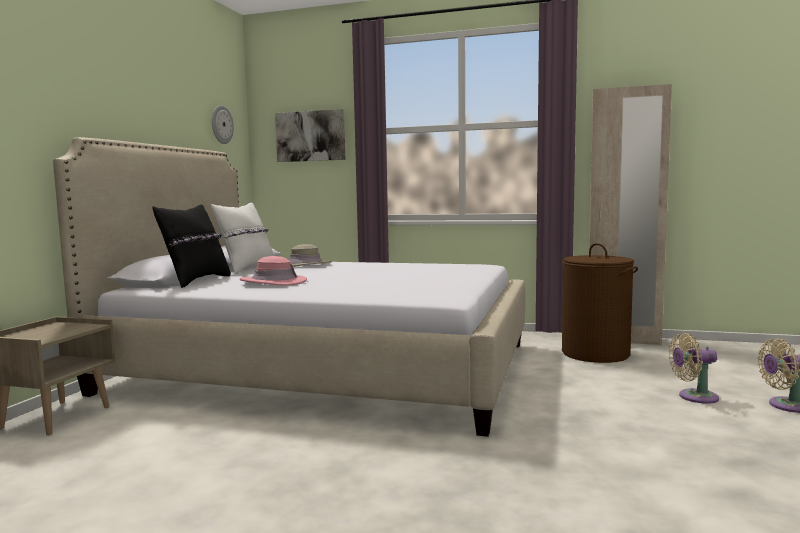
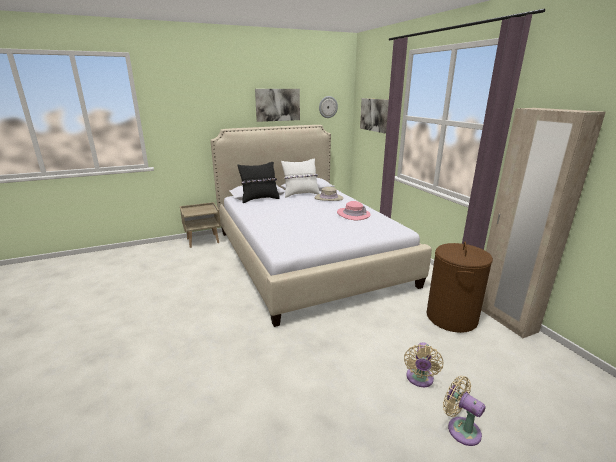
camera: 50 degrees right, 15 degrees up
pink hat [240,256,307,286] -> pink hat moved to [337,201,371,220]
beige fan [669,333,719,404] -> beige fan turned 120 degrees counterclockwise [404,342,443,387]
none -> picture [255,89,300,122]

